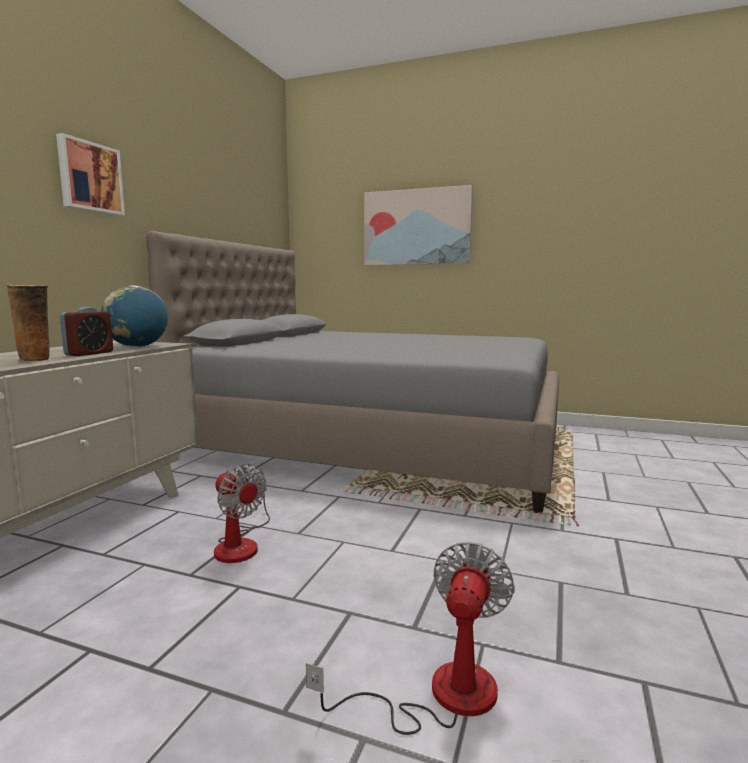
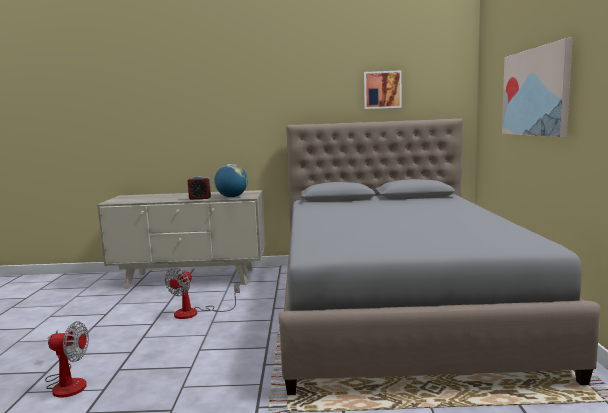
camera: 70 degrees right, 0 degrees up
vase [7,284,51,362] -> none
picture [56,133,125,216] -> picture moved to [364,70,401,109]

